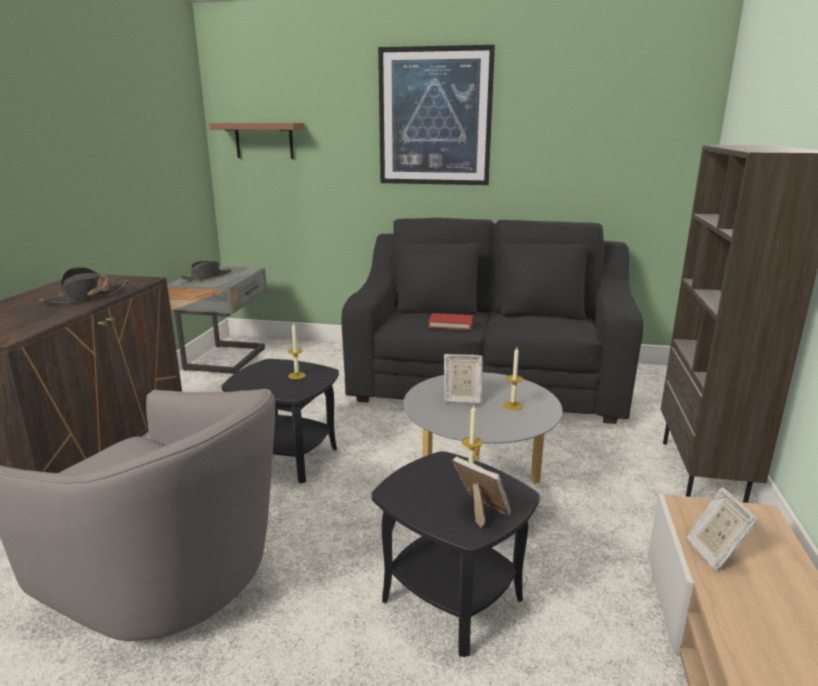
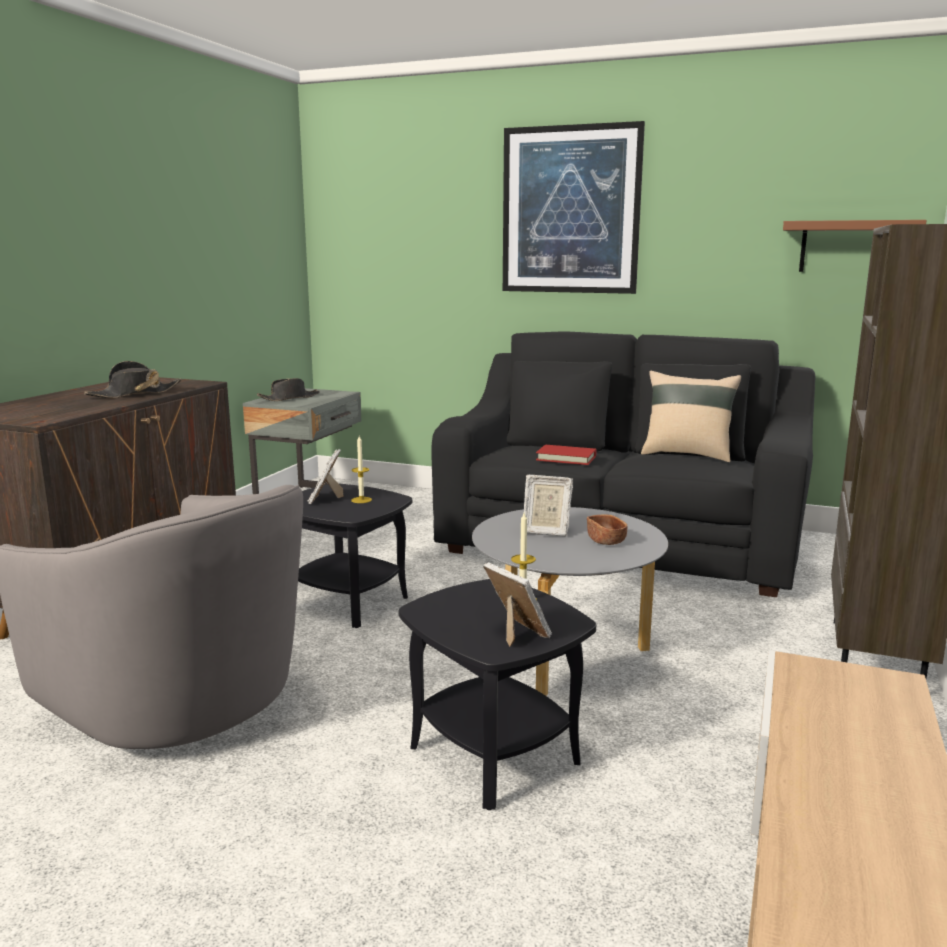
camera: 10 degrees right, 5 degrees down
brown shelf [209,123,304,159] -> brown shelf moved to [783,220,927,272]
candle [503,347,523,410] -> brown bowl [587,515,628,545]
picture frame [686,487,758,572] -> picture frame moved to [308,449,344,504]
none -> beige pillow [641,371,741,462]

